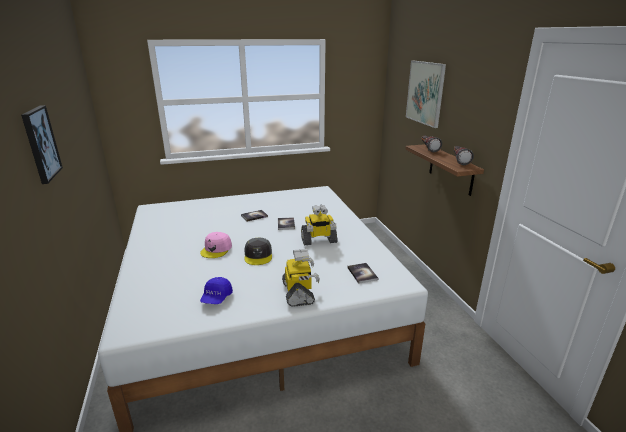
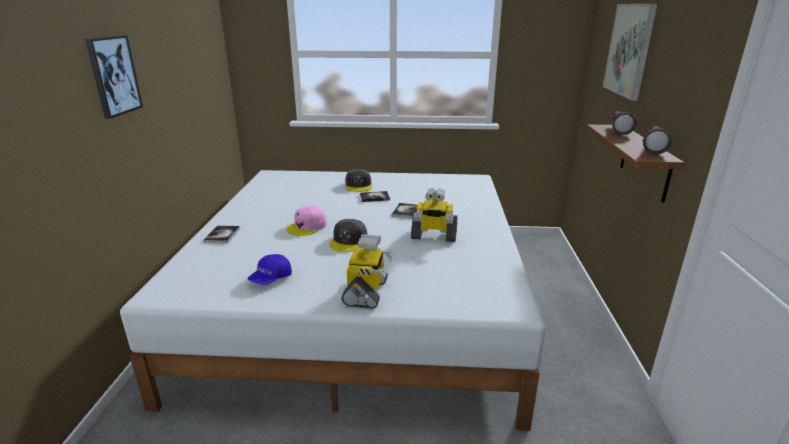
camera: 20 degrees right, 0 degrees up
book [347,263,378,284] -> book moved to [204,225,240,243]
none -> grey cap [345,169,372,192]

